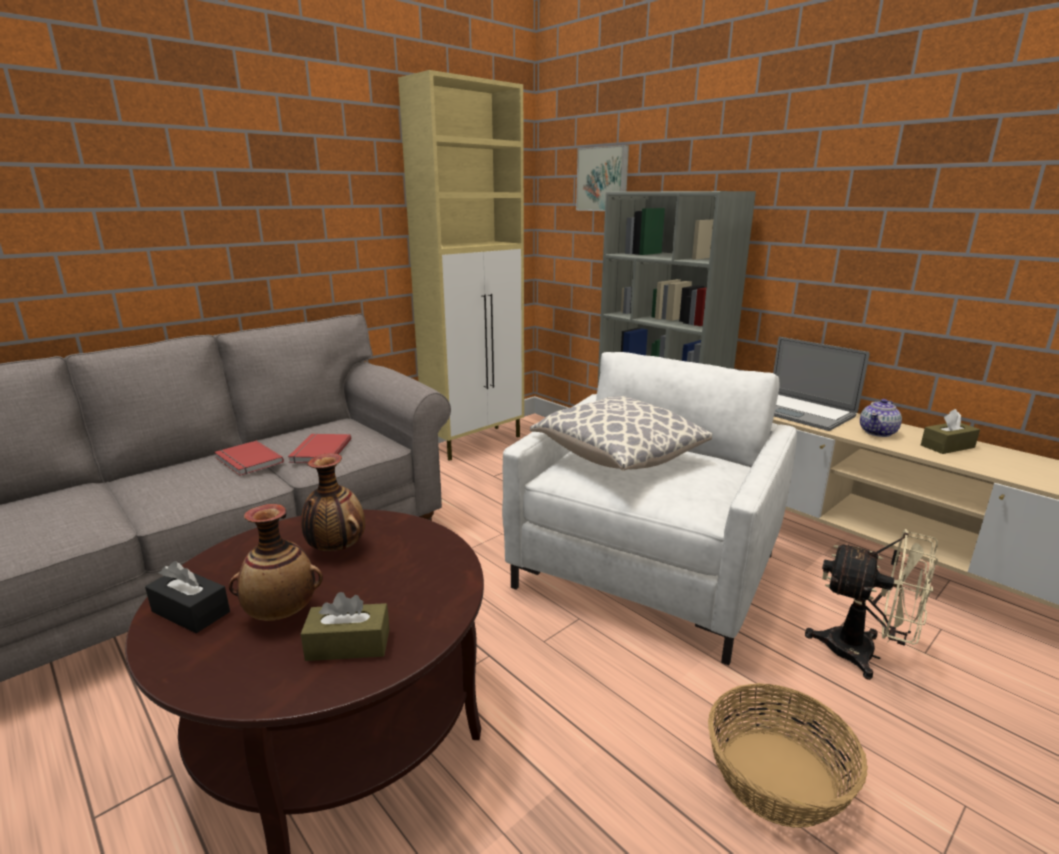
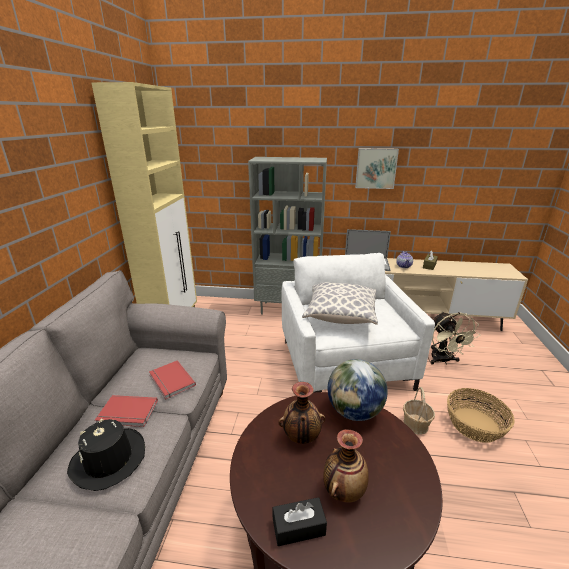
camera: 40 degrees left, 5 degrees up
brown tissue box [300,592,390,661] -> none
picture [576,145,629,211] -> picture moved to [355,148,399,189]
beige fan [805,529,938,680] -> beige fan turned 90 degrees clockwise [430,312,481,365]
none -> black hat [67,418,145,491]
none -> globe [327,359,388,421]
none -> basket [403,387,435,435]

